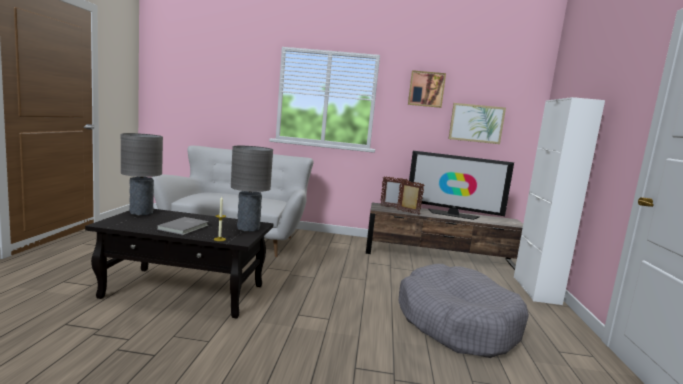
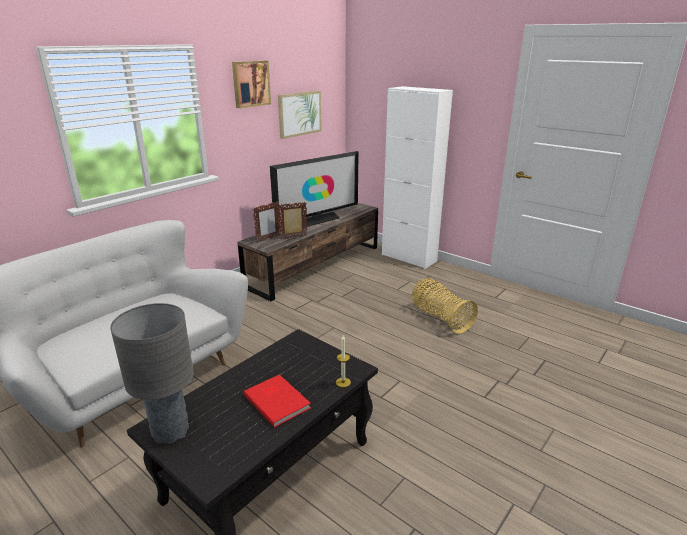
camera: 55 degrees left, 15 degrees up
grey book [157,217,209,235] -> red book [243,374,311,428]
grey table lamp [231,146,273,232] -> none
grey dog bed [399,264,529,358] -> basket [412,278,478,334]

